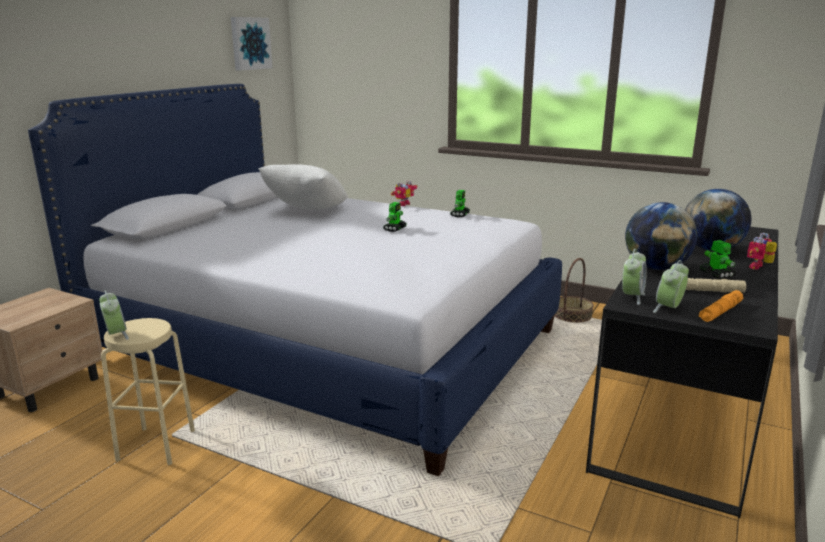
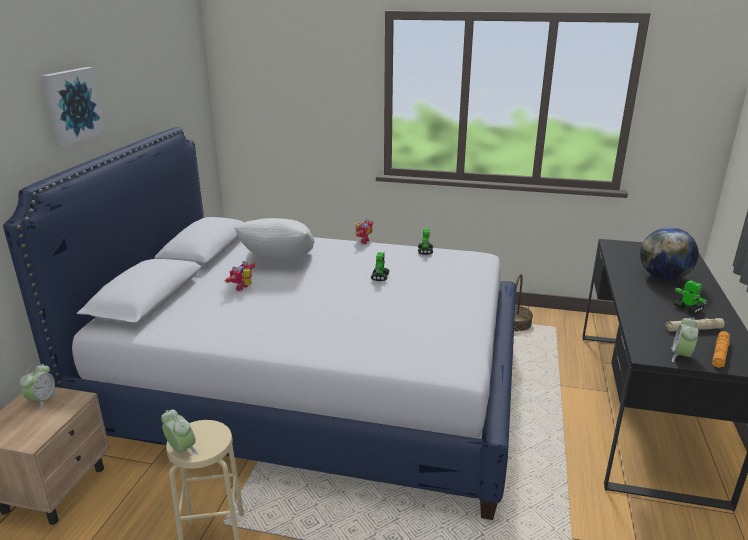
camera: 15 degrees left, 5 degrees up
picture [231,17,272,71] -> picture moved to [41,67,105,147]
alarm clock [622,249,647,305] -> alarm clock moved to [20,364,59,410]
globe [625,202,698,270] -> none
toy robot [747,233,777,269] -> toy robot moved to [224,261,256,291]

